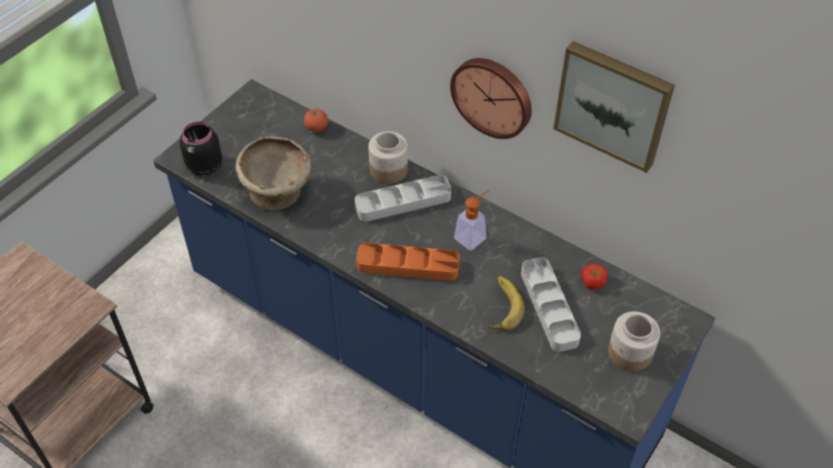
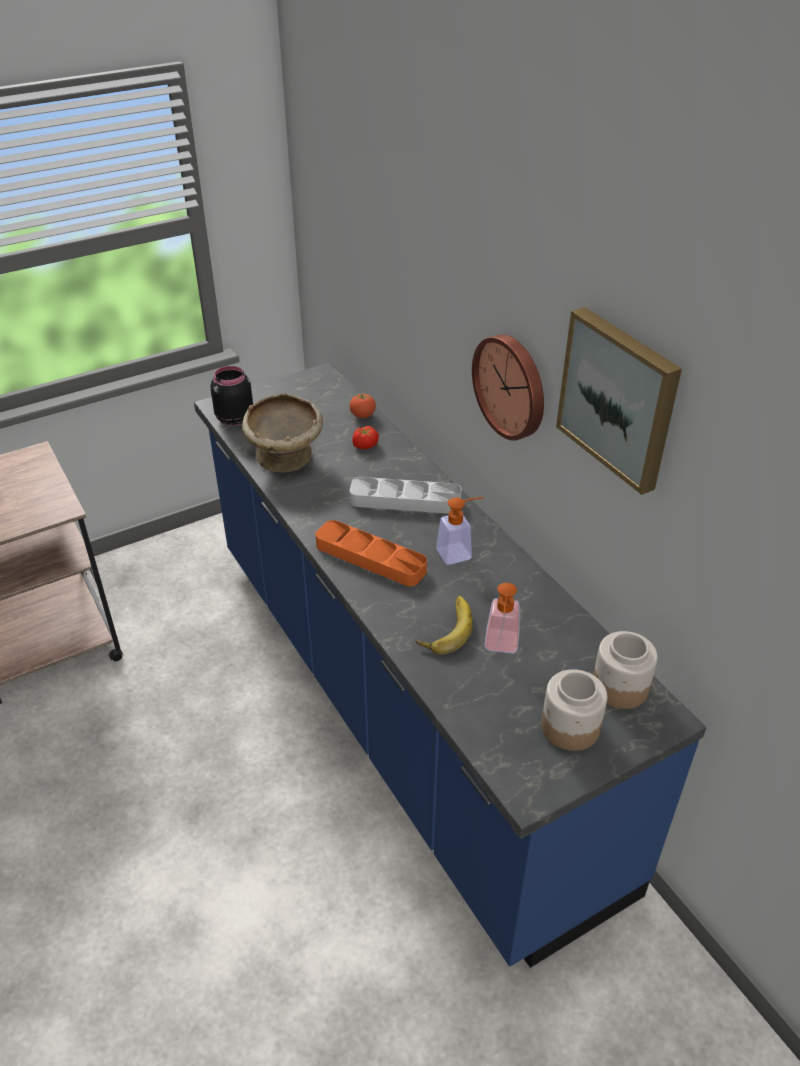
camera: 25 degrees right, 10 degrees down
jar [368,131,408,184] -> jar moved to [593,631,658,709]
grey tray [521,257,581,352] -> soap dispenser [484,583,520,654]
tomato [581,264,608,290] -> tomato moved to [352,426,379,449]

